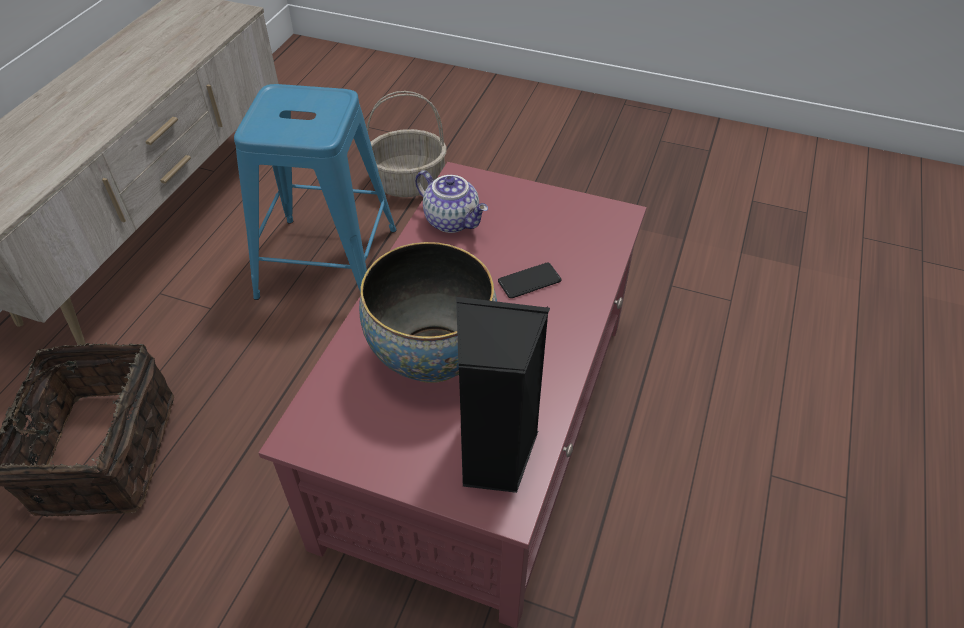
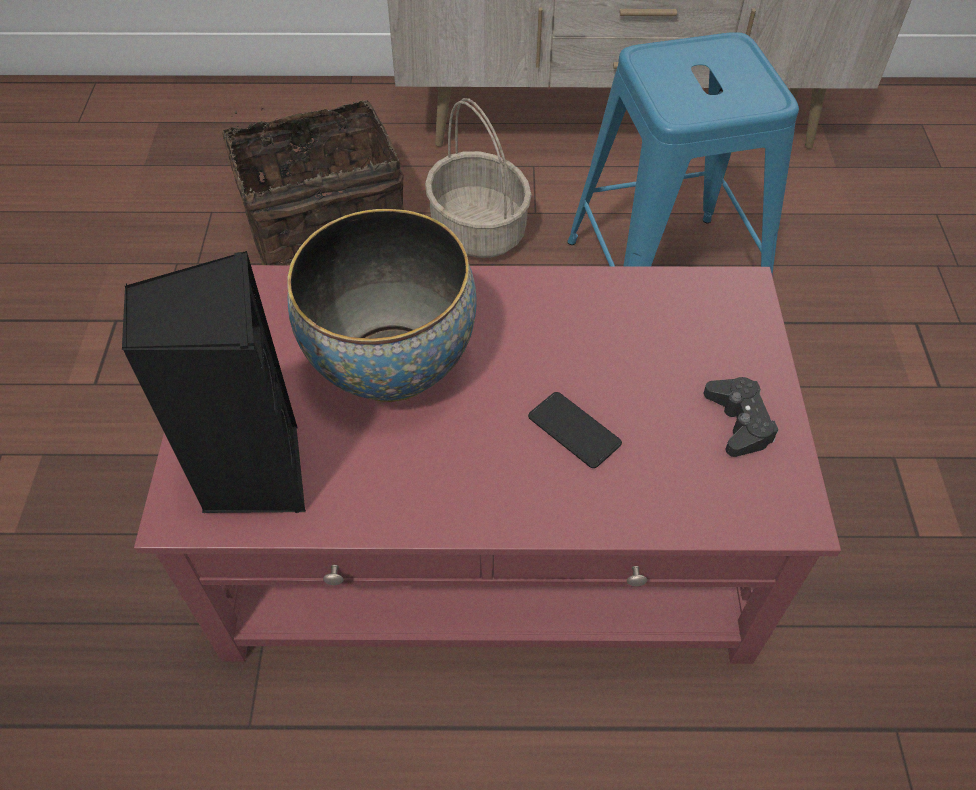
camera: 70 degrees right, 5 degrees up
basket [367,91,447,197] -> basket moved to [425,98,532,258]
teapot [415,170,488,233] -> none
none -> black game controller [704,377,778,457]

